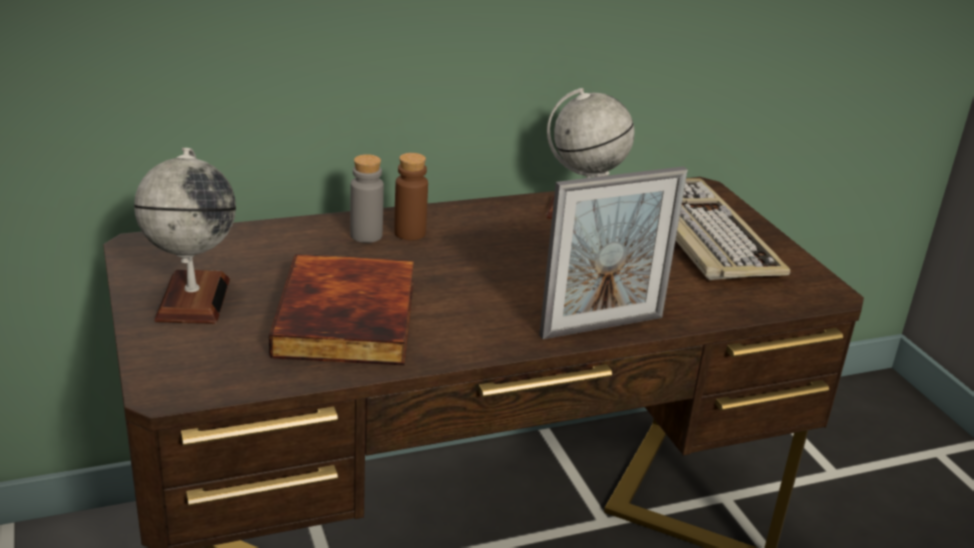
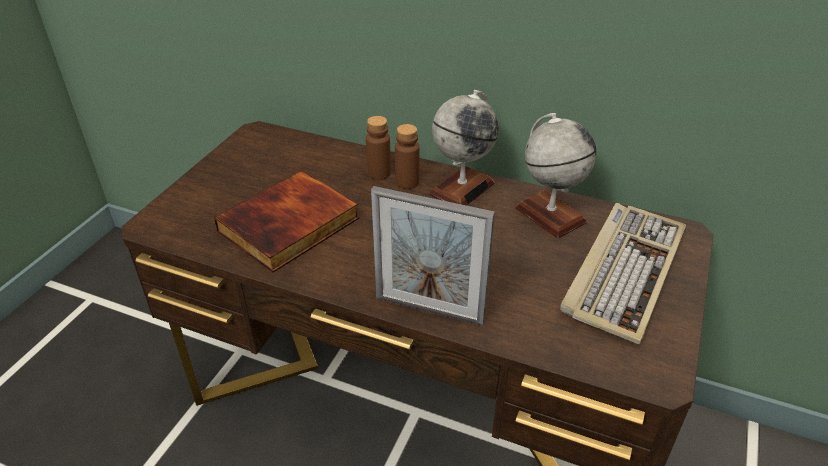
camera: 45 degrees right, 10 degrees up
globe [134,148,236,324] -> globe moved to [429,90,498,206]
grey bottle [350,154,384,243] -> brown bottle [366,116,391,180]

